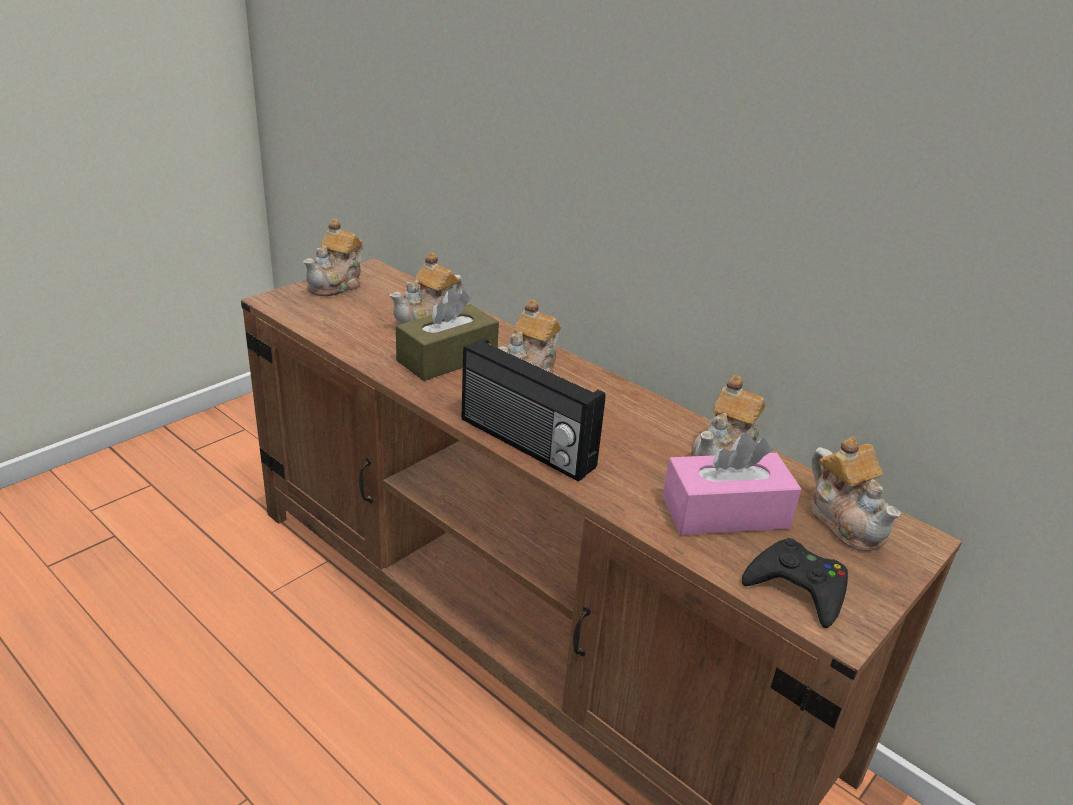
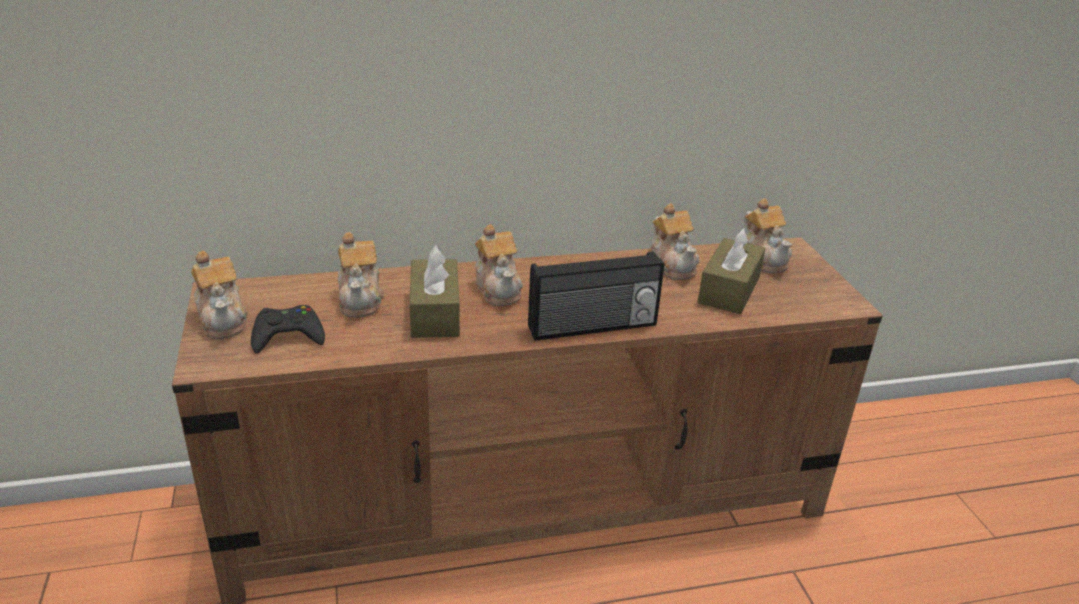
camera: 55 degrees left, 0 degrees up
pink tissue box [663,433,801,535] -> brown tissue box [698,228,766,314]
black game controller [742,538,848,628] -> black game controller moved to [251,305,325,354]
teapot [809,437,902,551] -> teapot turned 60 degrees clockwise [744,198,792,273]

